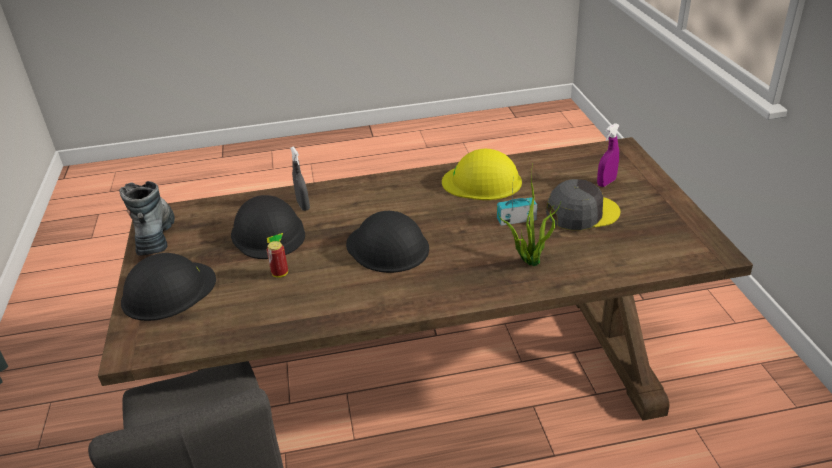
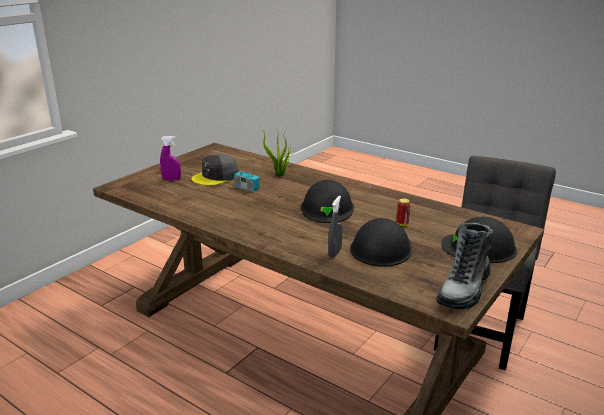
camera: 135 degrees left, 10 degrees down
yellow hard hat [442,149,522,200] -> none
grey cap [546,179,620,230] -> grey cap turned 75 degrees counterclockwise [191,153,239,186]

